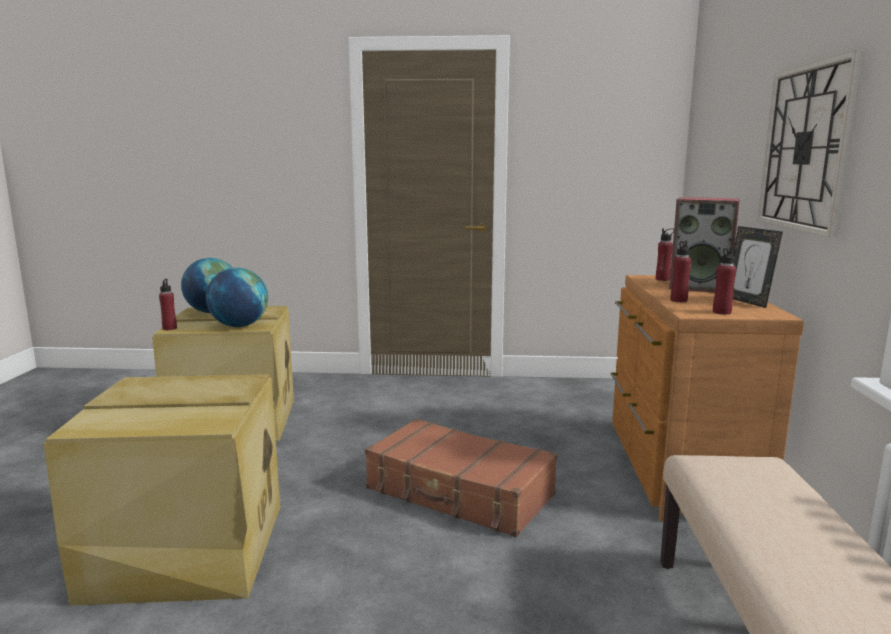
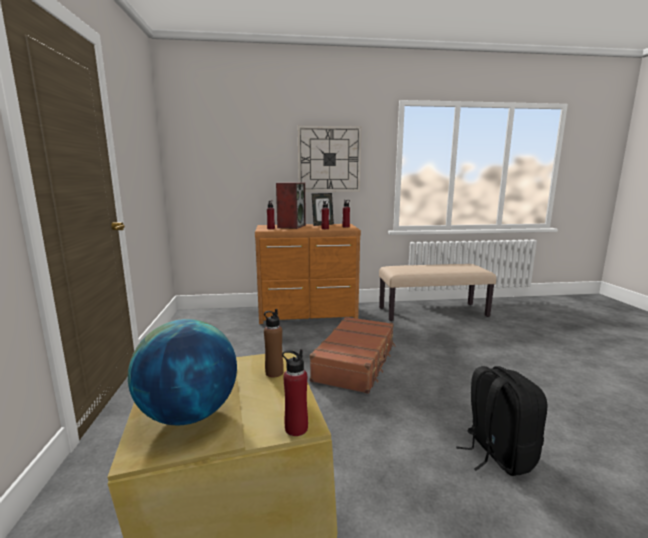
camera: 100 degrees left, 0 degrees up
beige storage box [44,374,280,606] -> black backpack [456,366,547,476]
globe [206,268,268,327] -> brown bottle [264,309,284,377]

